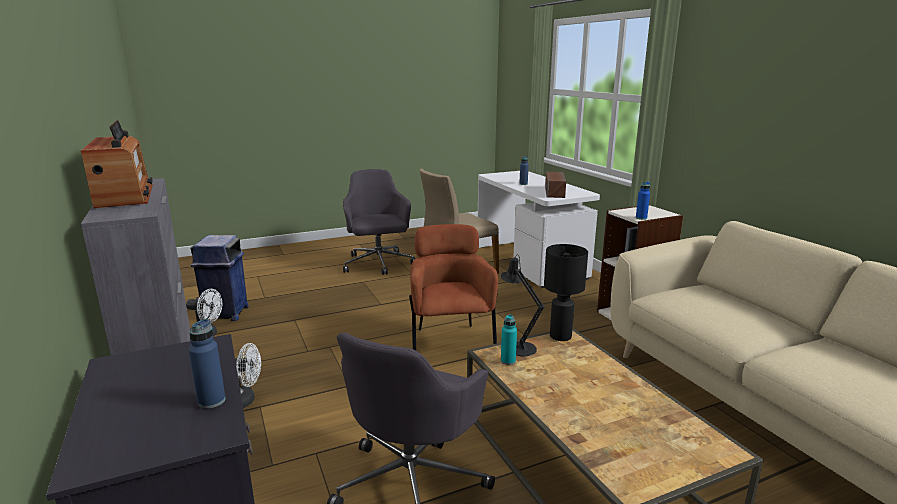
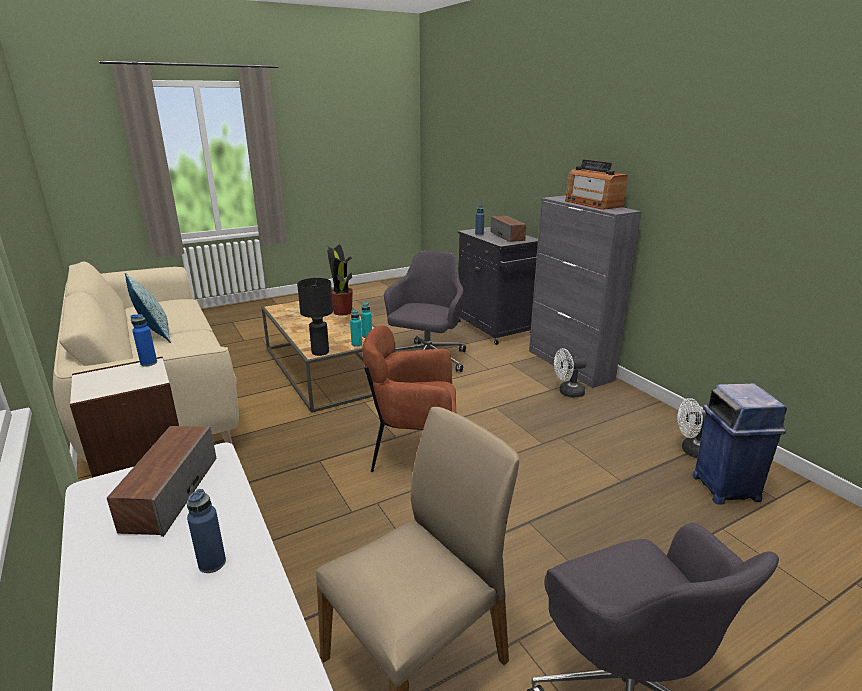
camera: 175 degrees right, 5 degrees up
brown armchair [409,224,498,351] -> brown armchair turned 105 degrees clockwise [362,325,456,472]
black table lamp [500,255,545,356] -> turquoise bottle [350,310,362,347]
none -> pillow [125,273,171,343]
none -> potted plant [327,244,353,315]
none -> speaker [490,216,526,242]

